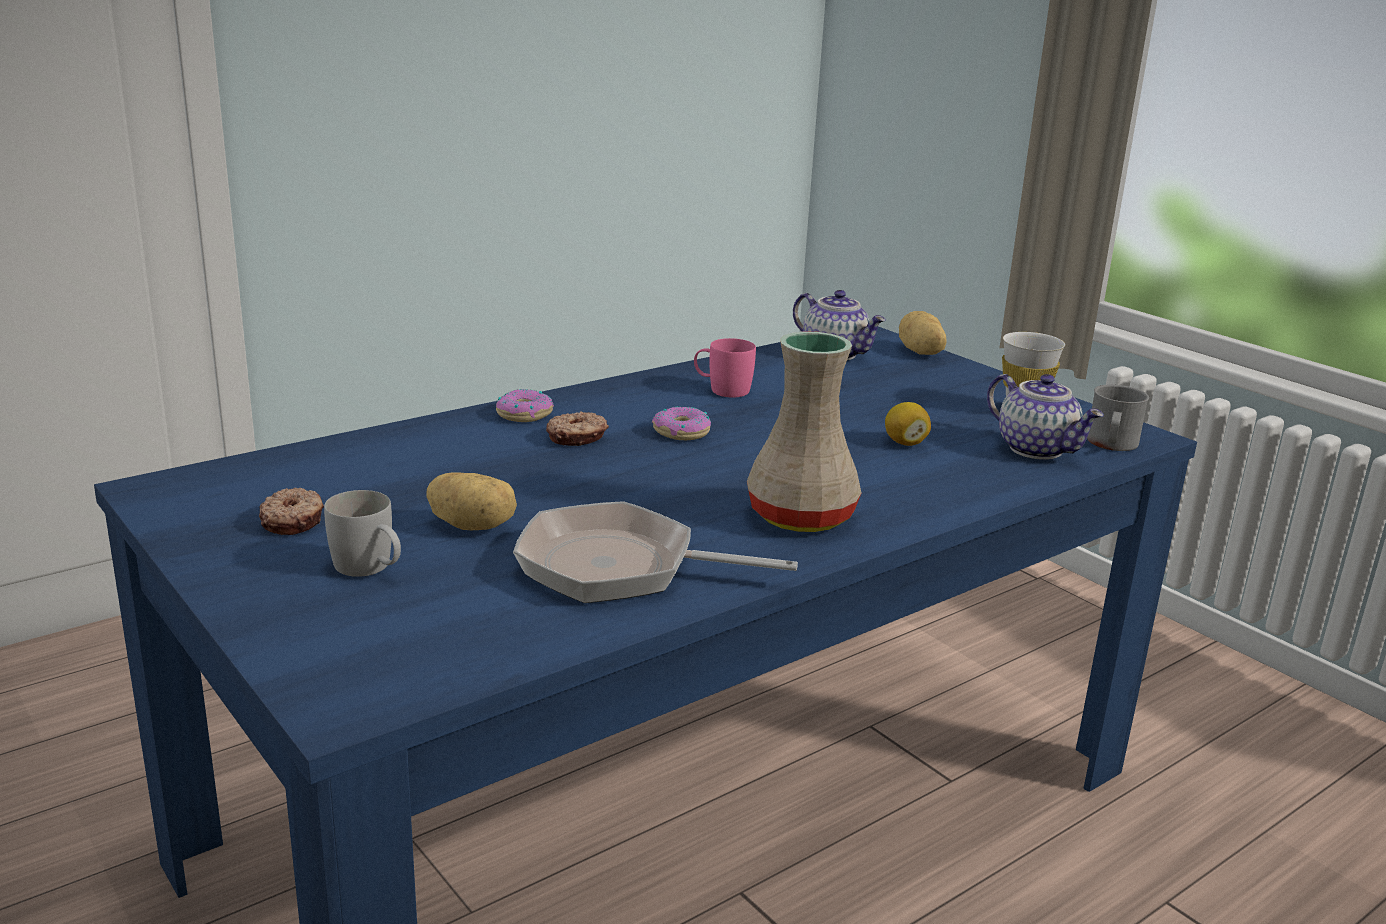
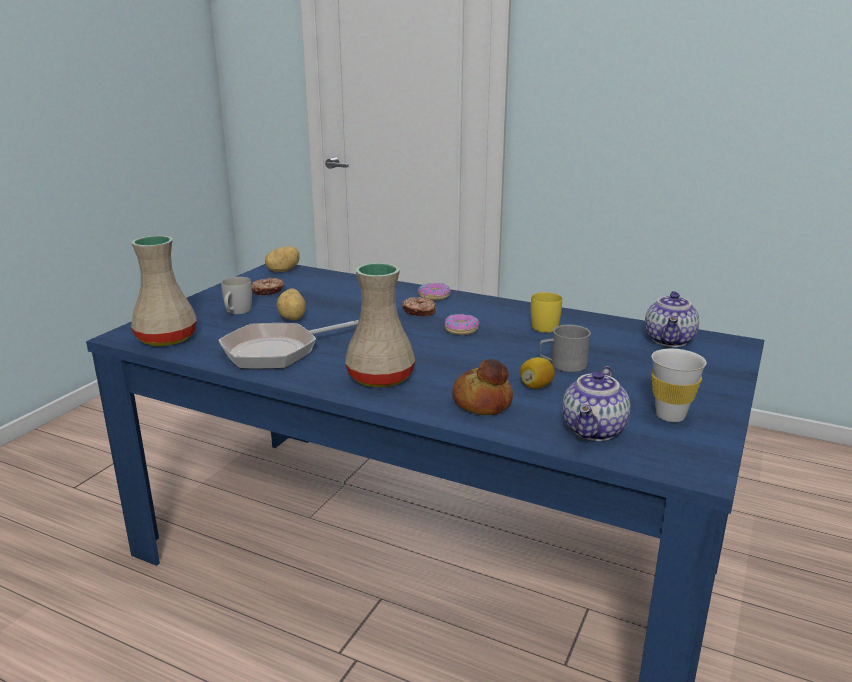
camera: 65 degrees right, 0 degrees up
frying pan [513,501,798,603] -> frying pan turned 105 degrees counterclockwise [218,320,359,369]
pink mug [694,338,756,398] -> yellow mug [531,292,562,333]
potato [899,311,947,355] -> potato moved to [265,246,300,272]
grey mug [1087,384,1149,451] -> grey mug moved to [539,325,591,372]
none -> beige vase [131,235,197,346]
none -> bread [452,359,513,415]

